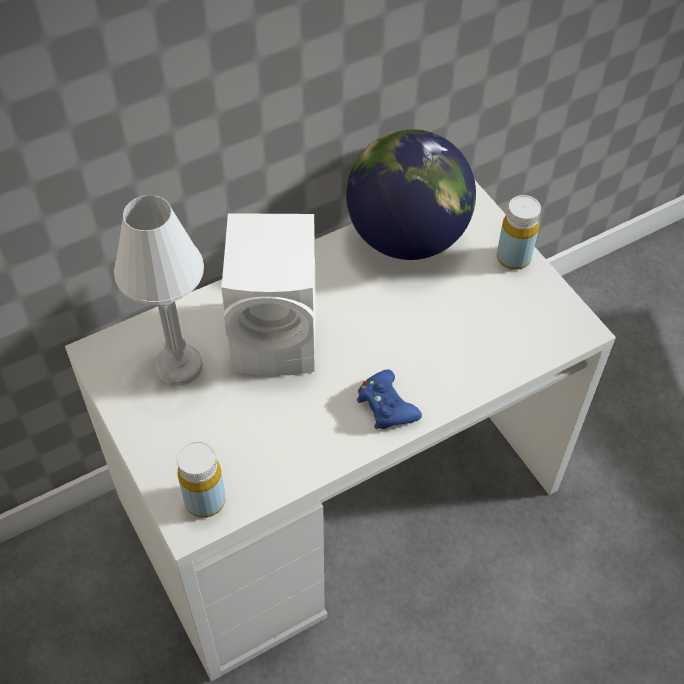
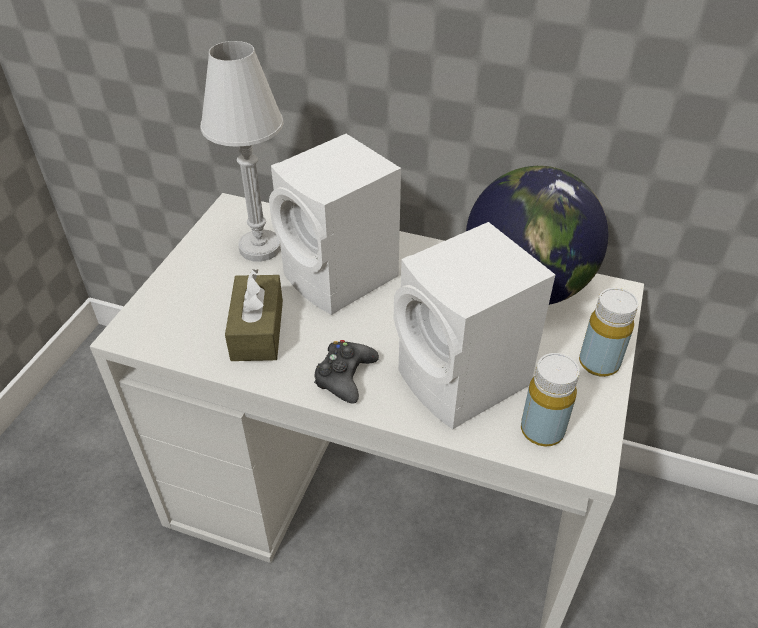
camera: 50 degrees right, 10 degrees down
yellow bottle [177,441,226,518] -> yellow bottle moved to [521,353,580,446]
blue game controller [357,369,422,429] -> black game controller [314,340,379,404]
none -> brown tissue box [225,269,283,361]
none -> white speaker [394,222,555,429]

